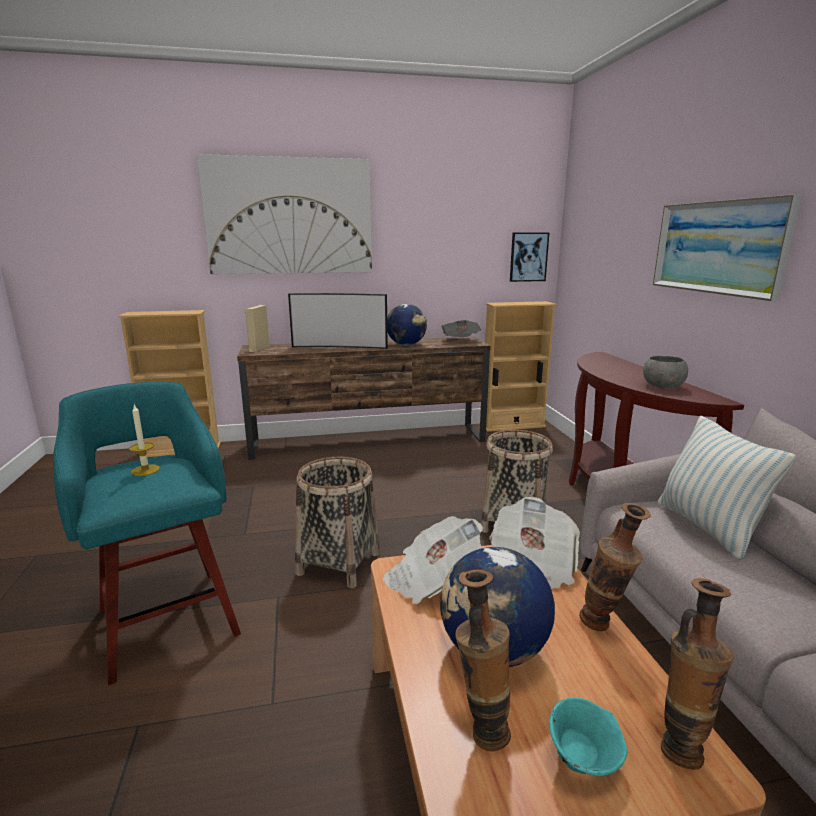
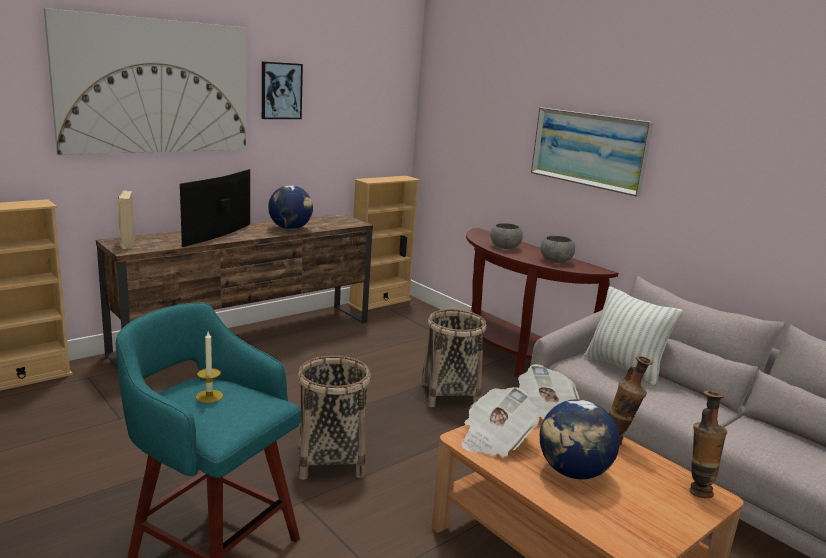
camera: 30 degrees left, 0 degrees up
television [288,293,388,349] -> television turned 135 degrees clockwise [180,169,250,247]
newspaper [441,320,481,337] -> none
vase [456,570,511,751] -> none
picture [510,233,549,282] -> picture moved to [262,61,303,119]
turquoise bowl [549,697,627,776] -> none
none -> grey bowl [490,223,523,249]

